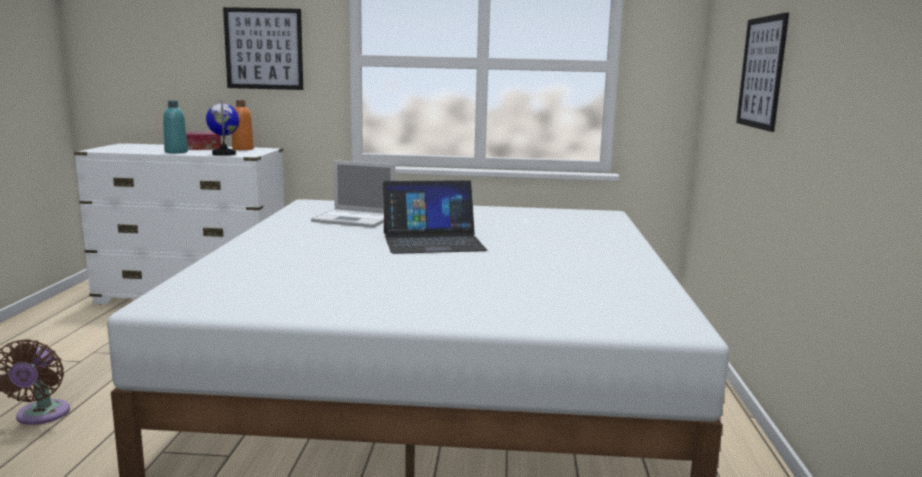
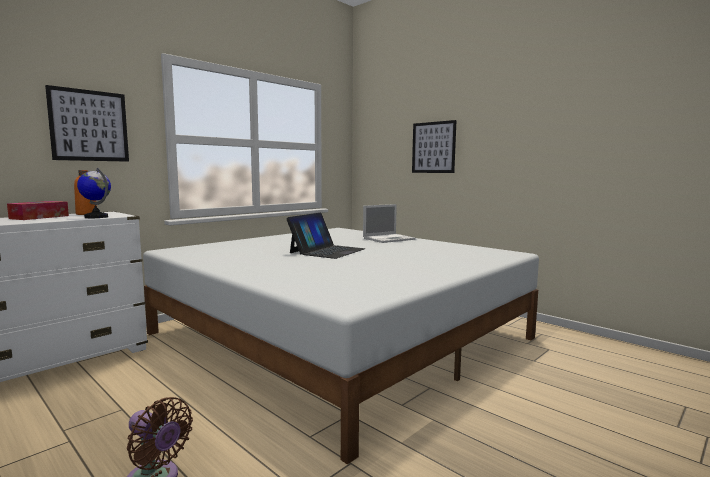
camera: 50 degrees left, 5 degrees down
turquoise bottle [163,101,188,153] -> none
laptop [311,160,395,228] -> laptop moved to [363,204,416,243]

